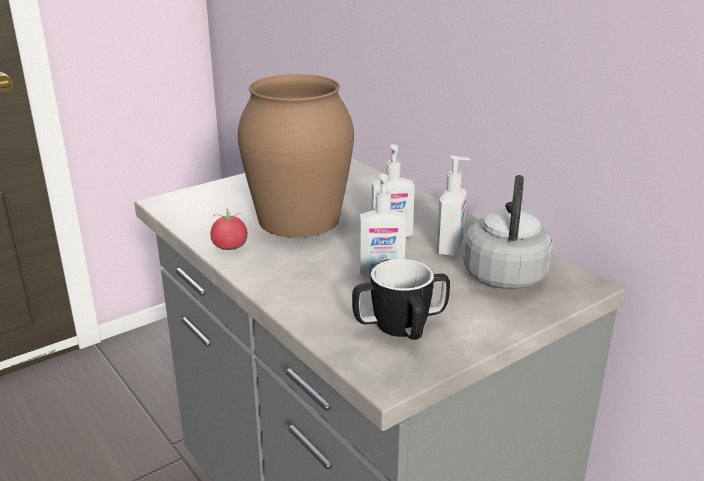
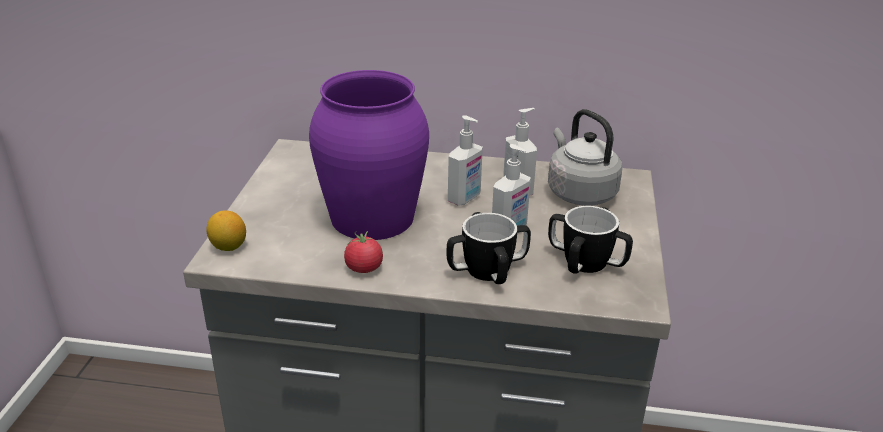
camera: 45 degrees left, 5 degrees up
brown vase [238,74,354,238] -> purple vase [309,70,429,240]
none -> lemon [206,210,246,251]
none -> mug [447,212,531,284]

